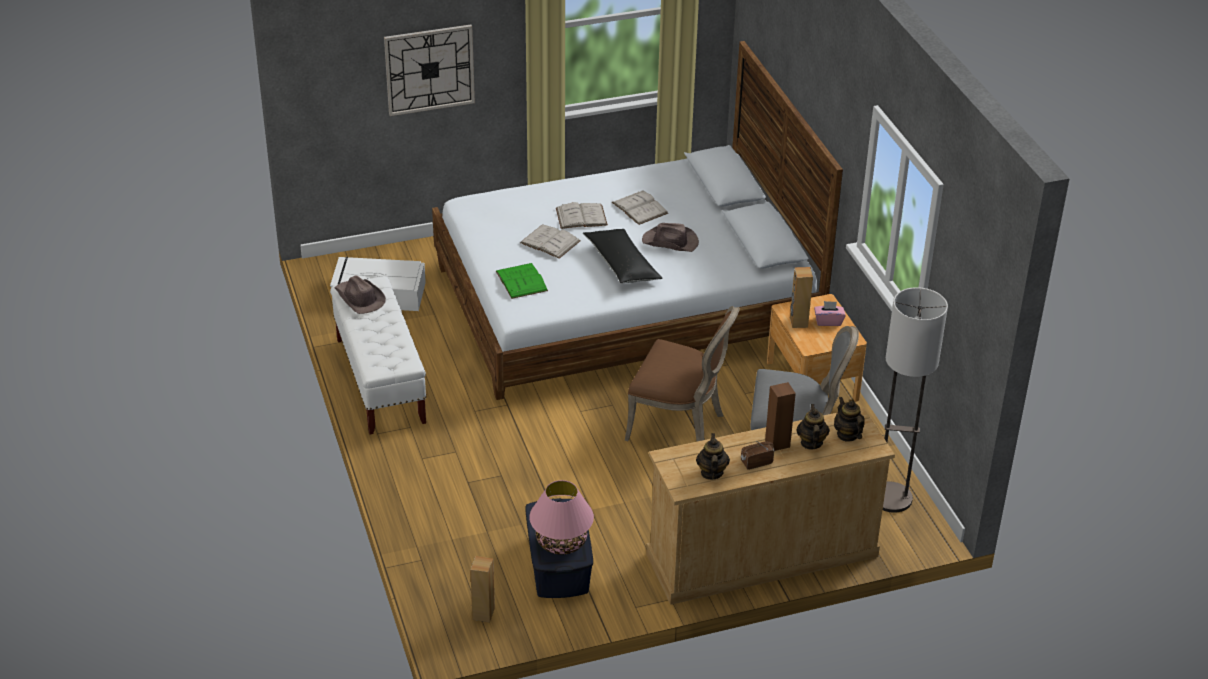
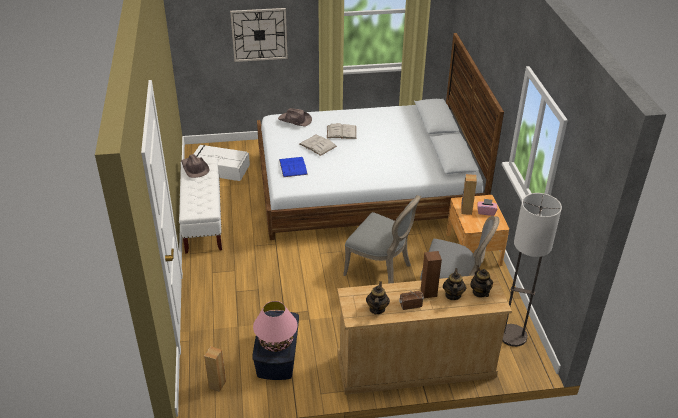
camera: 10 degrees right, 0 degrees up
green book [496,263,548,299] -> blue book [279,157,308,177]
black pillow [583,229,663,283] -> none
white book [612,190,668,225] -> none
brown chair [625,306,740,442] -> grey chair [343,195,421,284]
brown hat [642,223,699,252] -> brown hat moved to [278,108,312,127]

